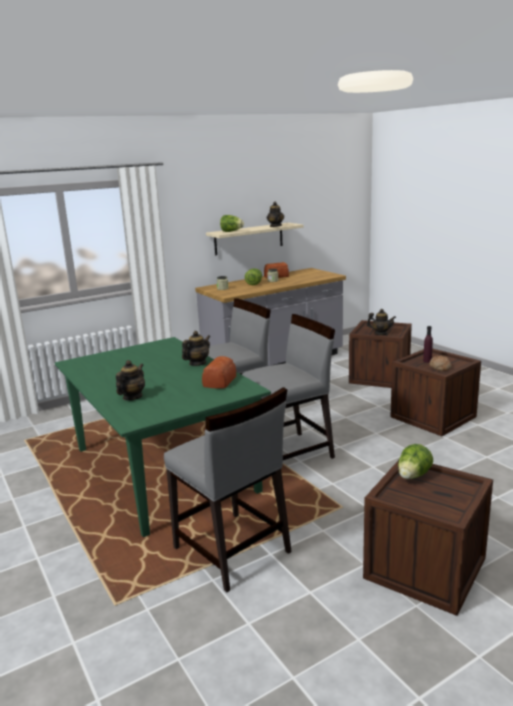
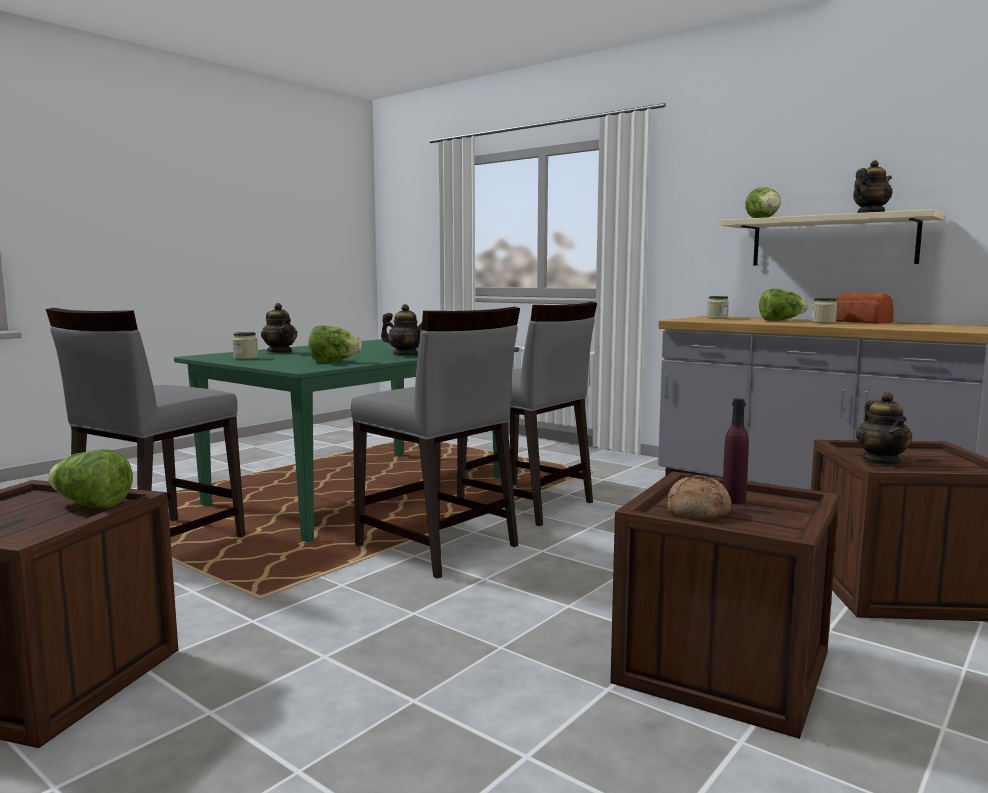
camera: 70 degrees right, 10 degrees down
teapot [116,360,145,400] -> teapot turned 45 degrees clockwise [261,303,297,353]
bread [202,356,236,389] -> lettuce [309,326,362,362]
none -> jar [232,332,258,359]

